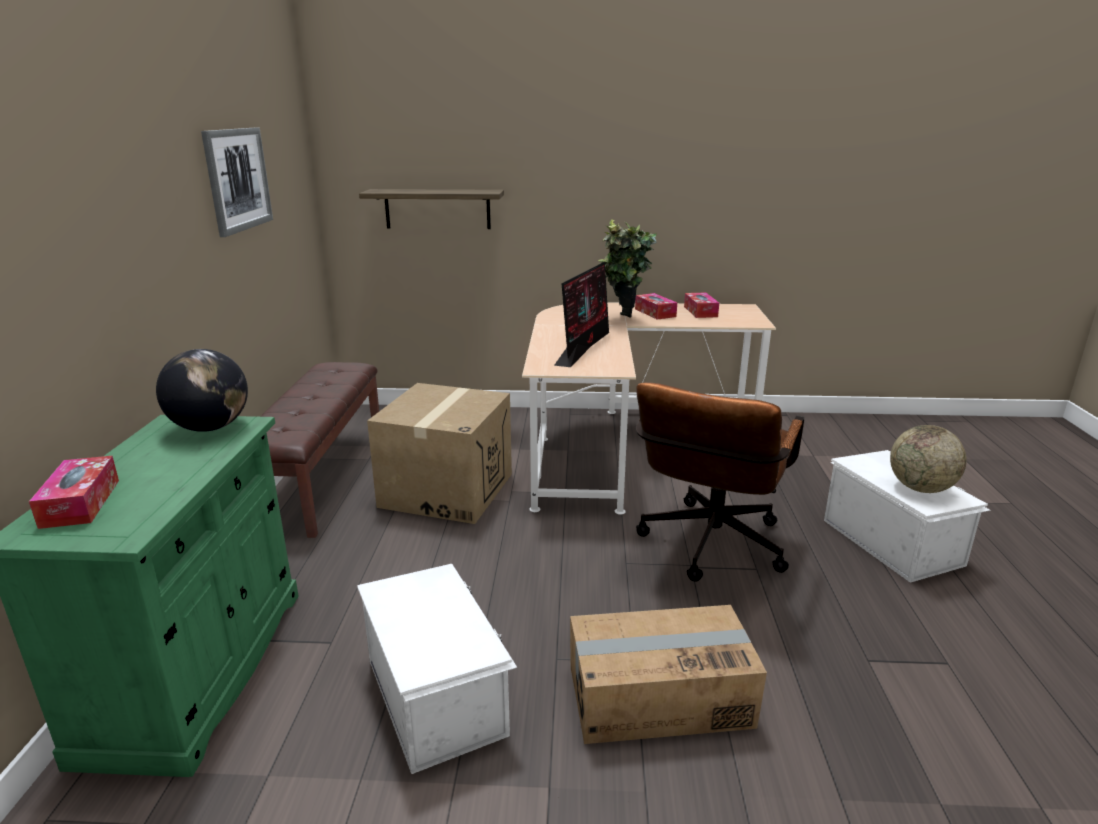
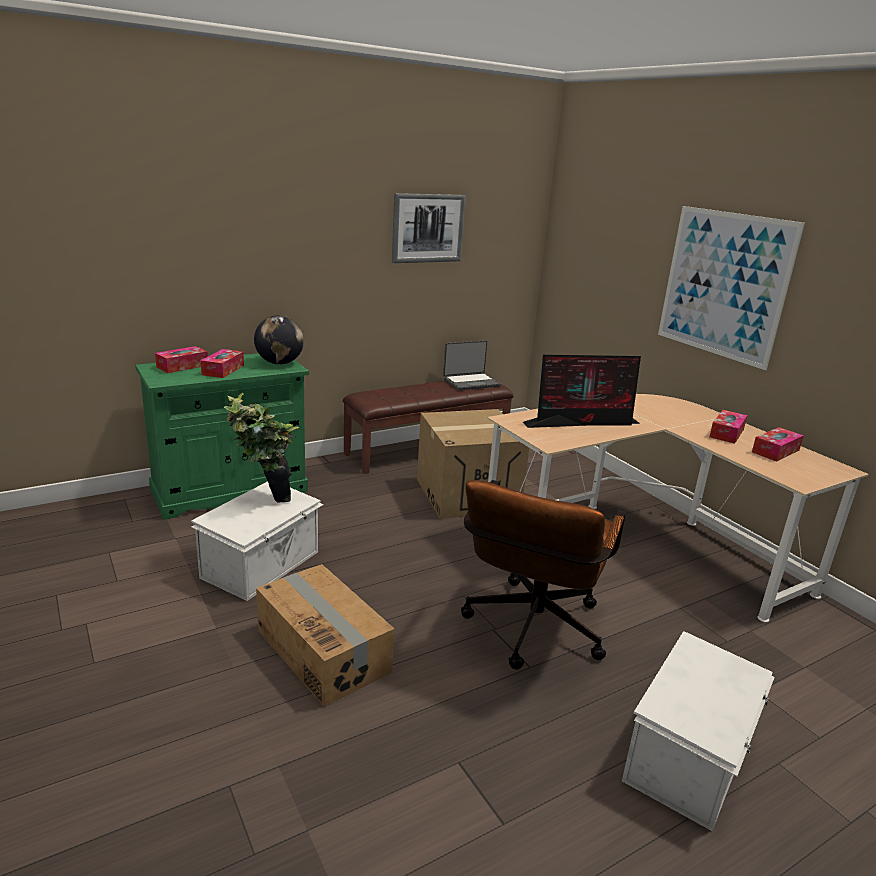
camera: 55 degrees right, 0 degrees up
shelf [359,189,504,229] -> none
potted plant [598,219,657,318] -> potted plant moved to [224,393,299,503]
brown office chair [636,382,804,582] -> brown office chair turned 60 degrees counterclockwise [461,480,626,670]
globe [890,425,967,493] -> none
none -> tissue box [201,349,244,378]
none -> laptop [443,340,501,390]
none -> picture [658,206,805,370]

